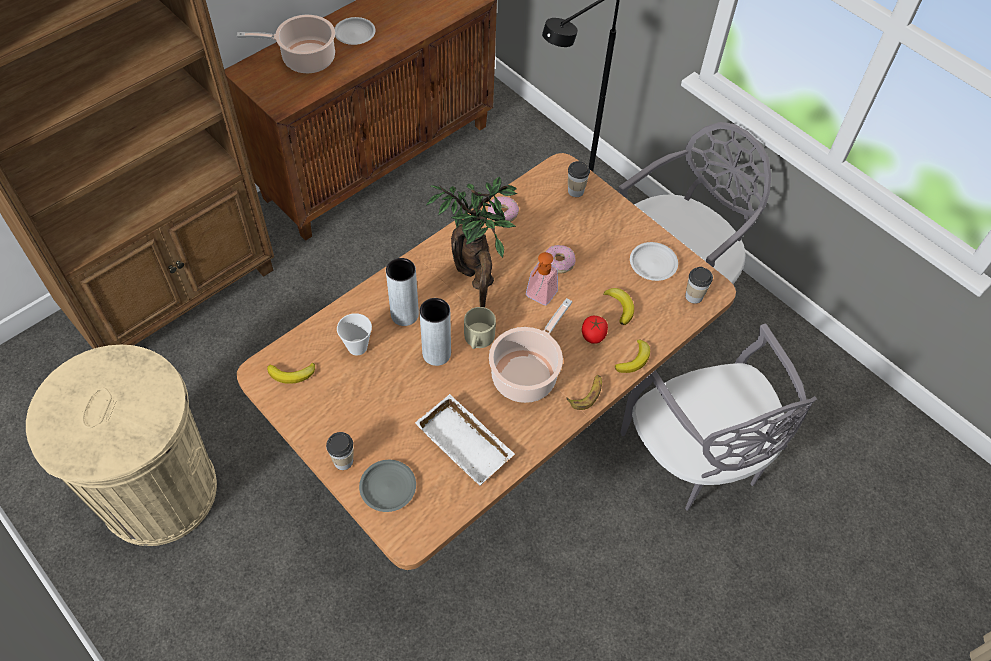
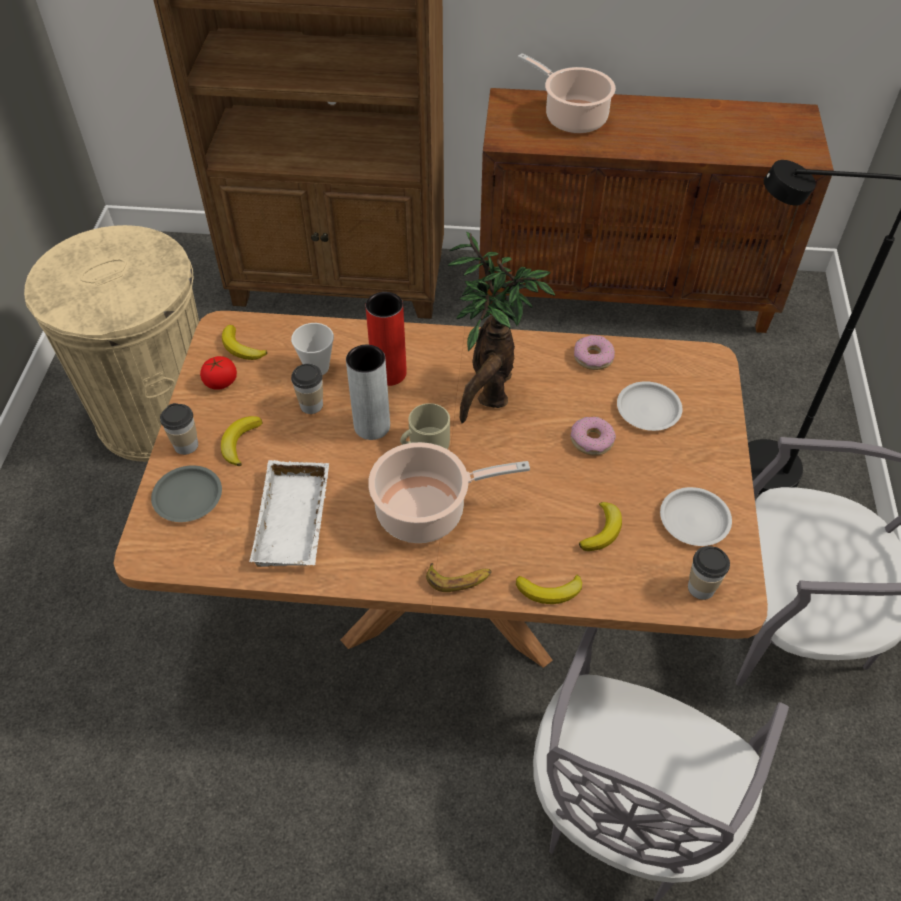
camera: 50 degrees right, 5 degrees down
white plate [334,17,376,45] -> white plate moved to [617,381,683,431]
grey vase [386,258,419,326] -> red vase [366,292,407,386]
soap dispenser [526,252,558,305] -> none
cup [568,161,590,197] -> cup moved to [291,364,323,414]
tomato [582,316,608,344] -> tomato moved to [200,356,237,390]
none -> banana [221,416,262,466]

